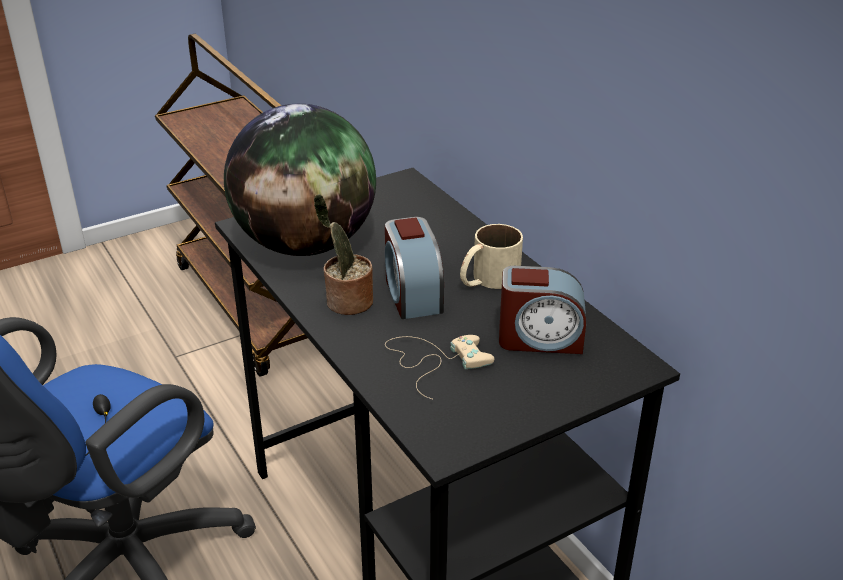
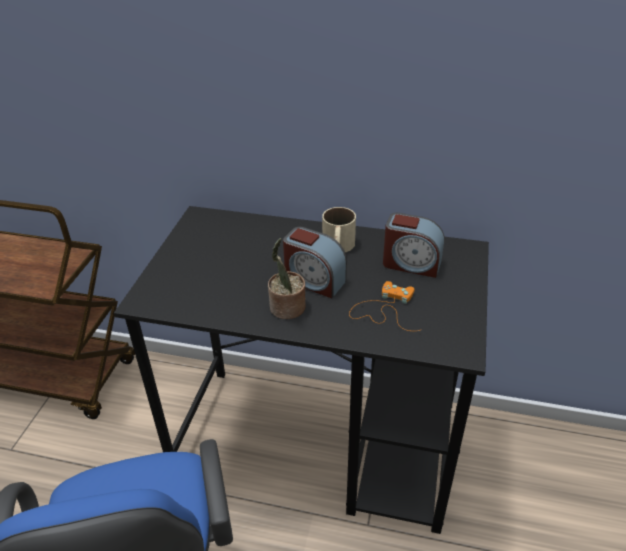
camera: 45 degrees left, 5 degrees up
globe [224,104,376,256] -> none
beige game controller [385,335,494,400] -> orange game controller [349,281,420,331]
alarm clock [499,266,586,354] -> alarm clock turned 60 degrees clockwise [383,213,444,278]

